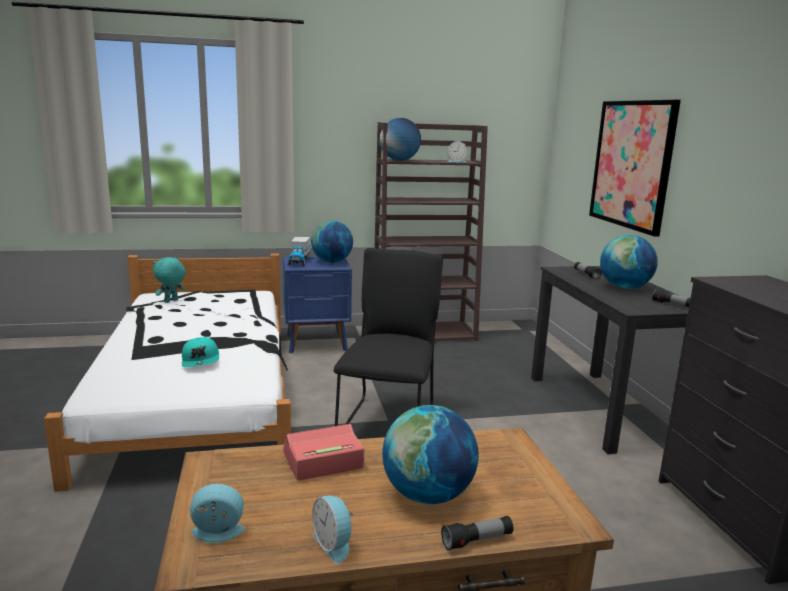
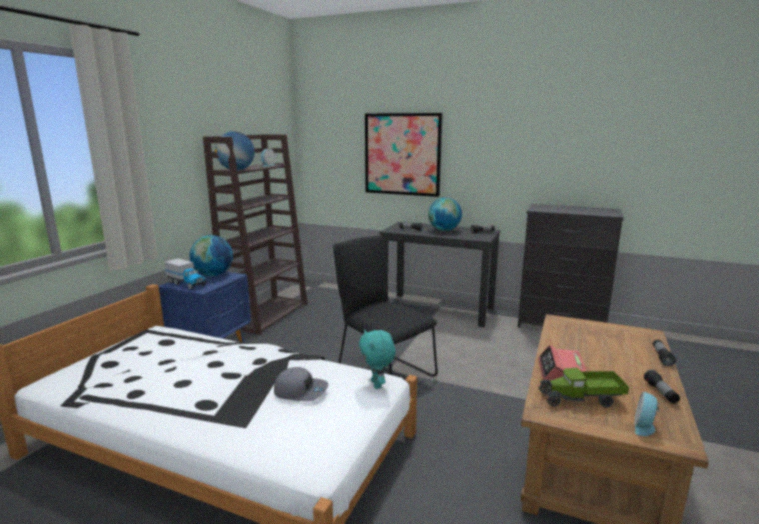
camera: 55 degrees left, 0 degrees up
turquoise plush toy [153,257,186,303] -> turquoise plush toy moved to [359,330,396,389]
turquoise cap [182,337,219,367] -> grey cap [274,367,328,401]
alarm clock [312,496,354,563] -> flashlight [644,370,680,404]
globe [382,405,479,504] -> none
none -> toy truck [538,368,629,408]

